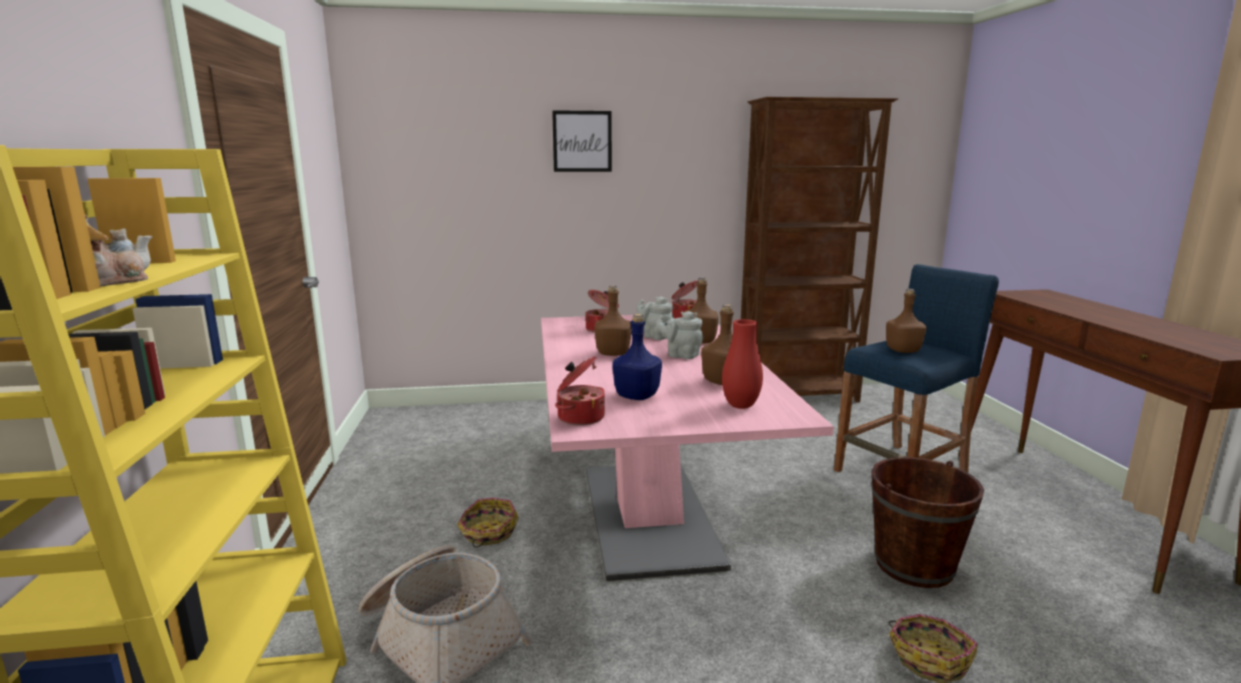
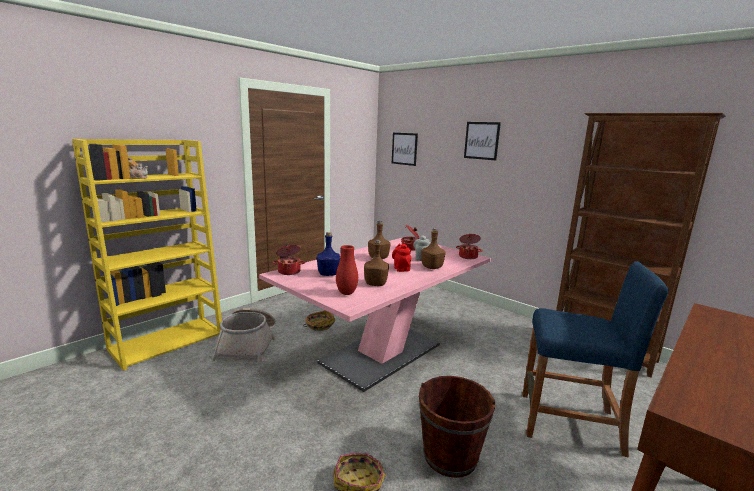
camera: 50 degrees right, 0 degrees up
grey teapot [656,311,703,359] -> red teapot [392,243,411,272]
brown bottle [886,289,927,353] -> none
none -> picture [392,133,418,166]

